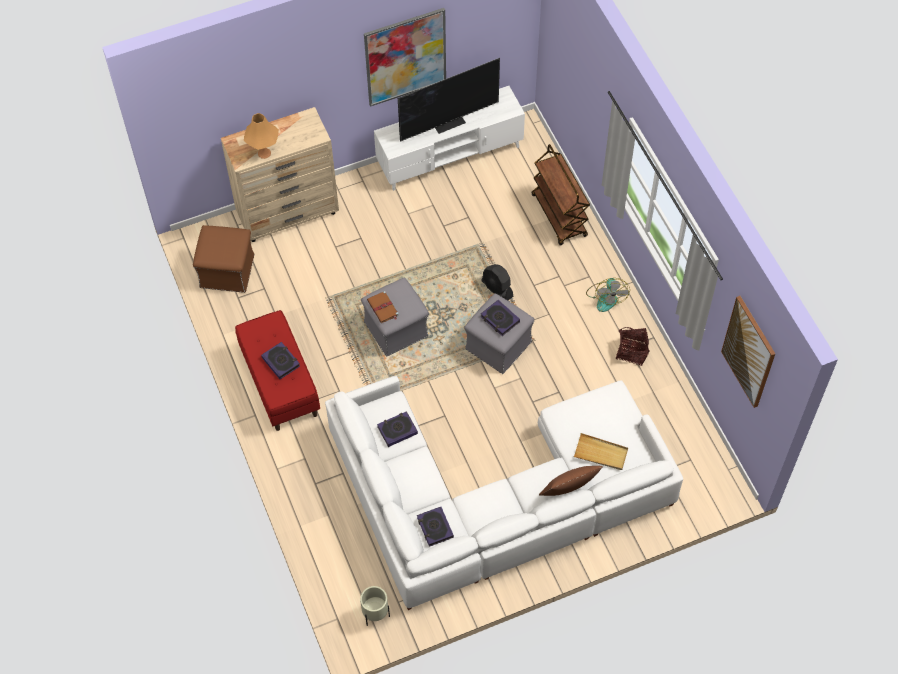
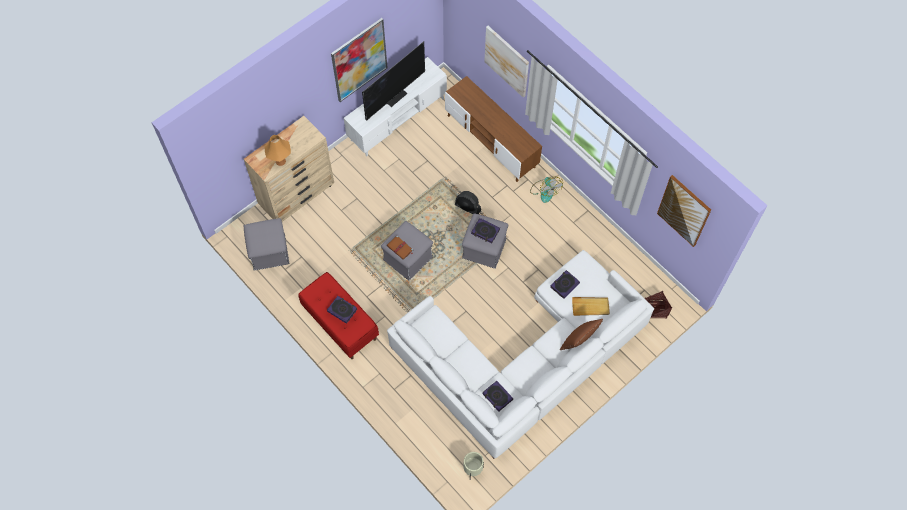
camera: 20 degrees left, 5 degrees up
brown ottoman [193,225,255,293] -> grey ottoman [244,218,289,270]
book [377,411,418,447] -> book moved to [550,270,580,299]
brown cart [531,144,590,246] -> brown tv stand [445,76,542,182]
basket [616,327,650,366] -> basket moved to [645,291,672,318]
none -> picture [484,26,529,98]

